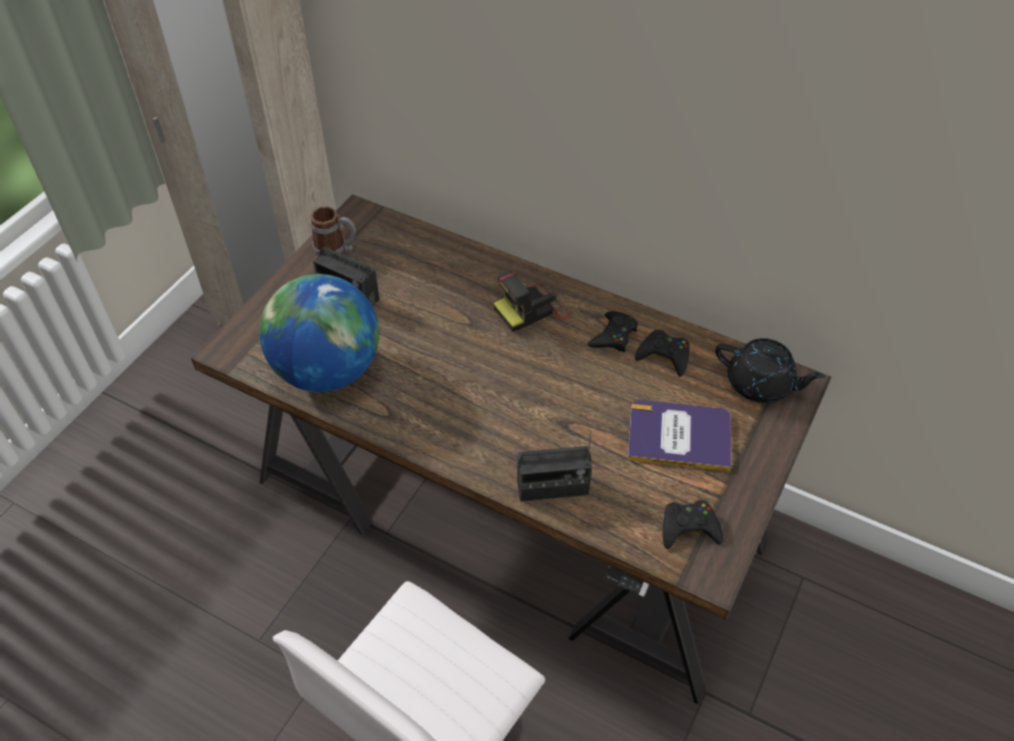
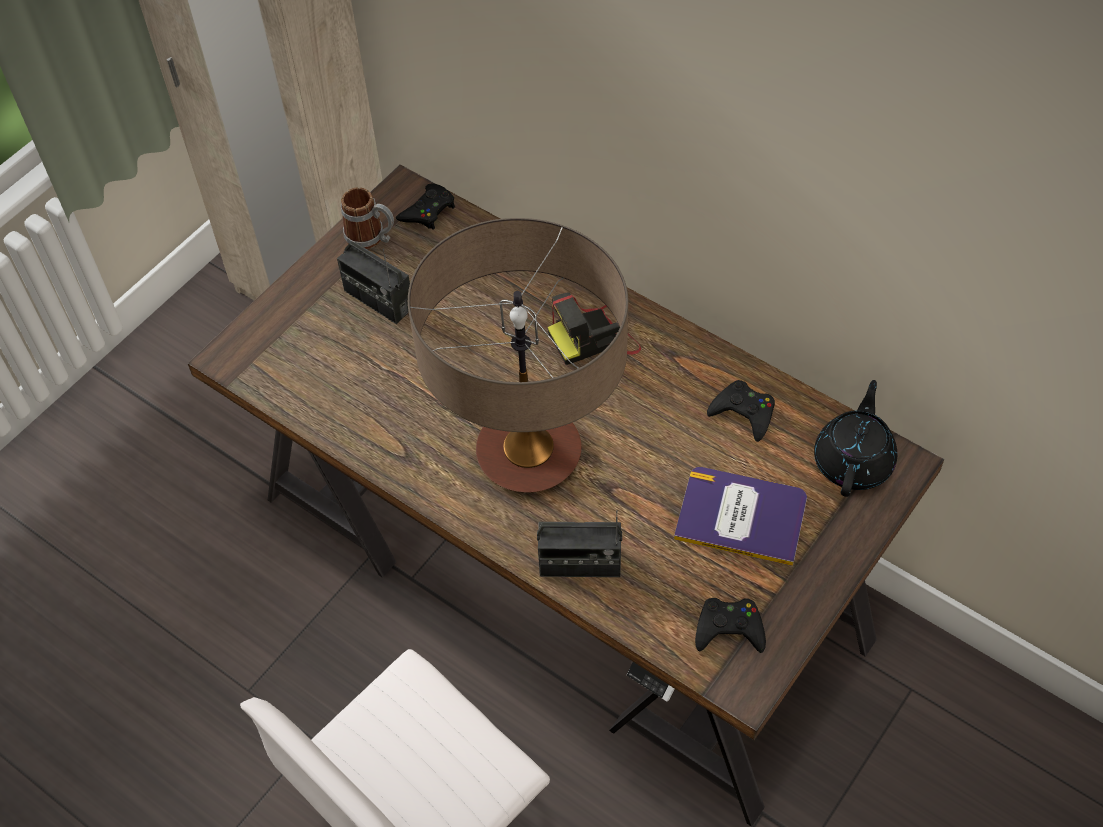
camera: 10 degrees right, 5 degrees up
globe [259,274,379,392] -> none
black game controller [587,311,638,352] -> black game controller moved to [396,183,455,230]
black teapot [715,338,826,403] -> black teapot turned 105 degrees counterclockwise [814,380,897,497]
none -> table lamp [408,218,628,493]

